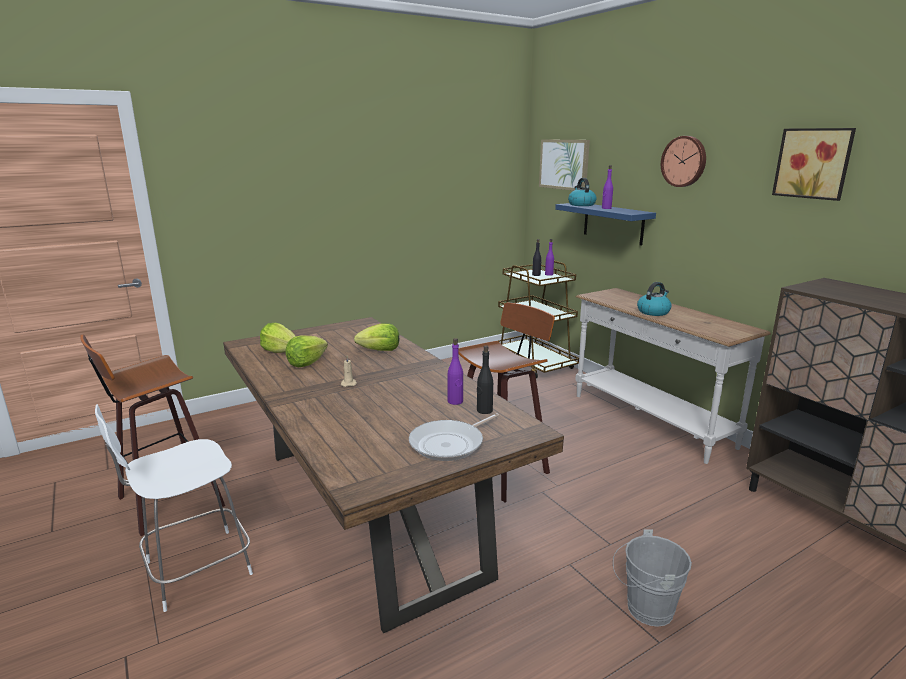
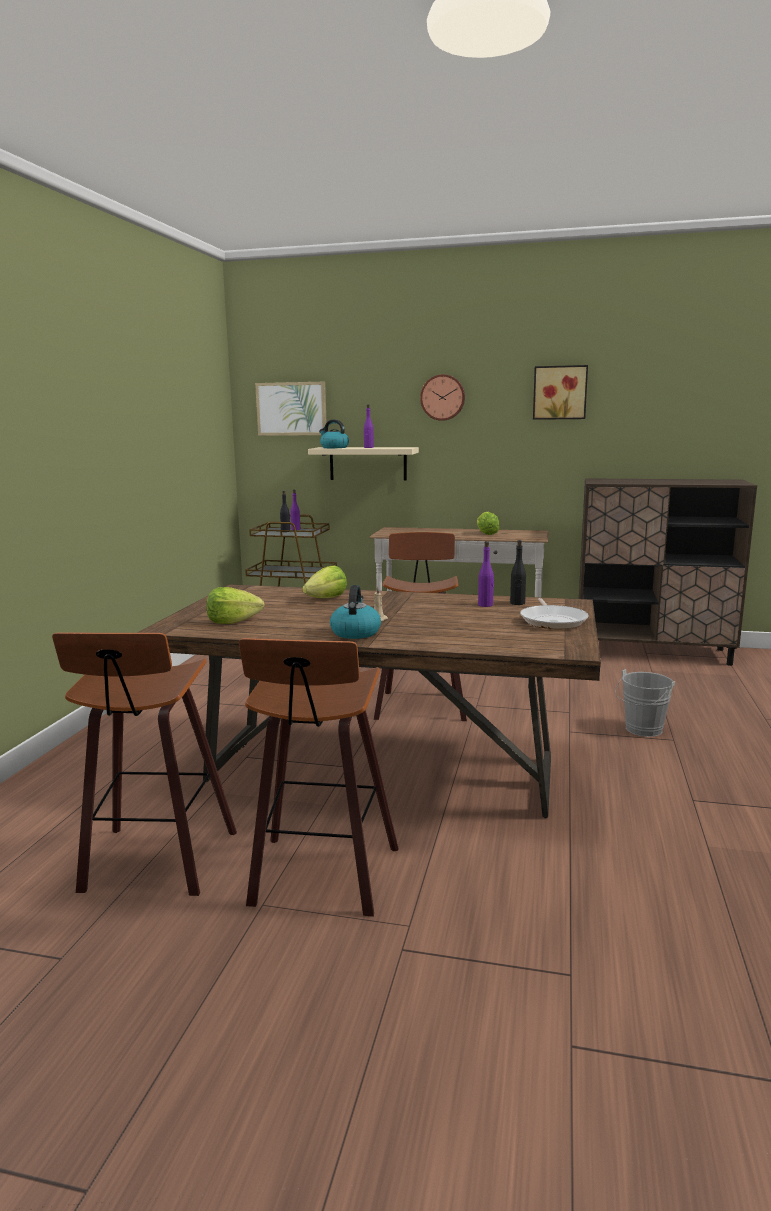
camera: 45 degrees left, 5 degrees down
white chair [95,404,253,612] -> stool [239,638,399,917]
lettuce [285,336,328,367] -> lettuce moved to [477,512,499,535]
blue shelf [555,203,656,246] -> beige shelf [308,447,419,481]
kettle [637,282,672,316] -> kettle moved to [330,585,381,639]

